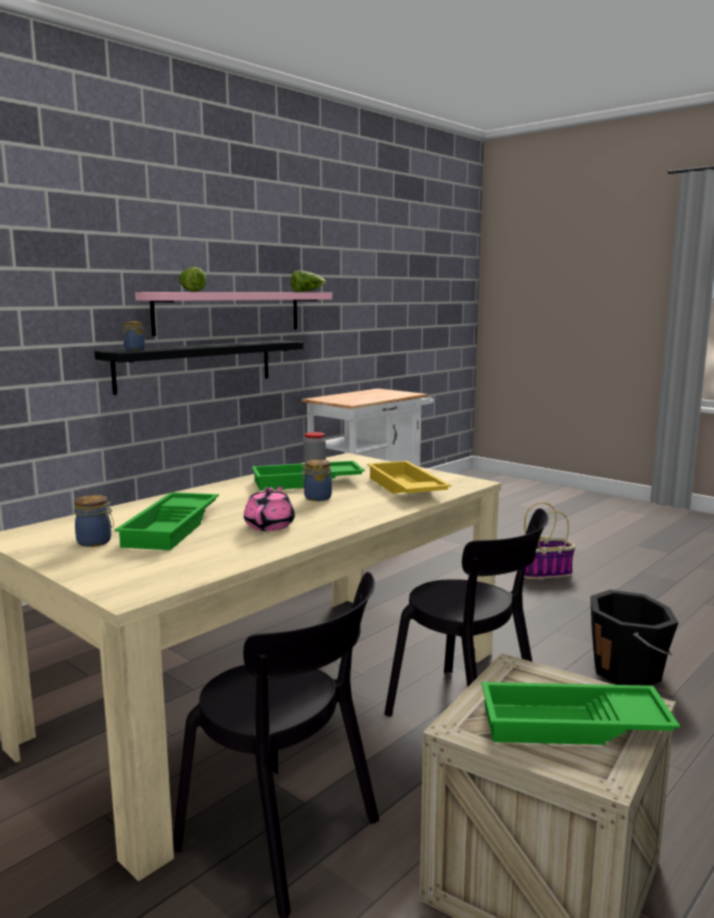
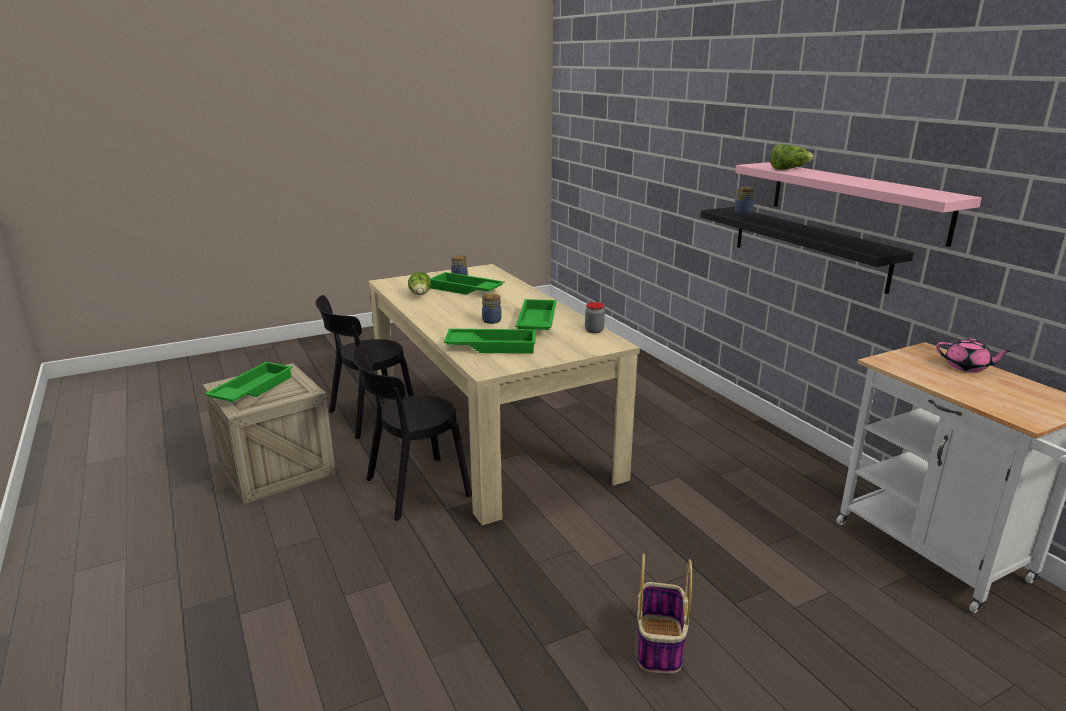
camera: 110 degrees right, 10 degrees up
pink teapot [244,485,295,531] -> pink teapot moved to [936,338,1011,372]
lettuce [291,271,326,292] -> lettuce moved to [408,271,431,295]
yellow tray [367,461,451,494] -> green tray [444,329,536,354]
black bucket [590,590,679,686] -> none

